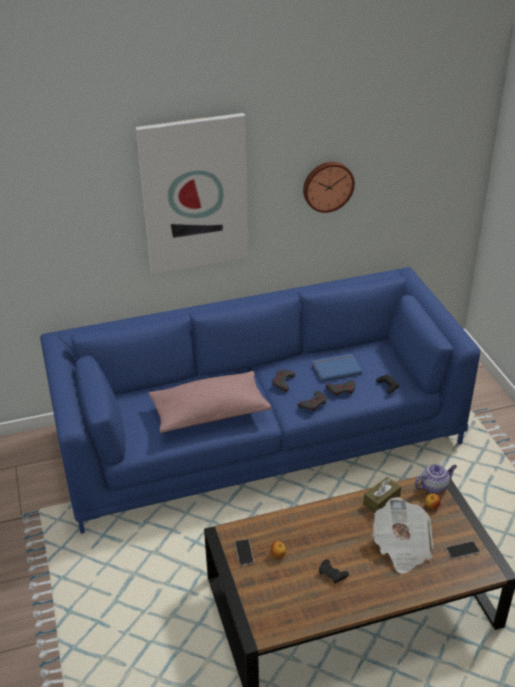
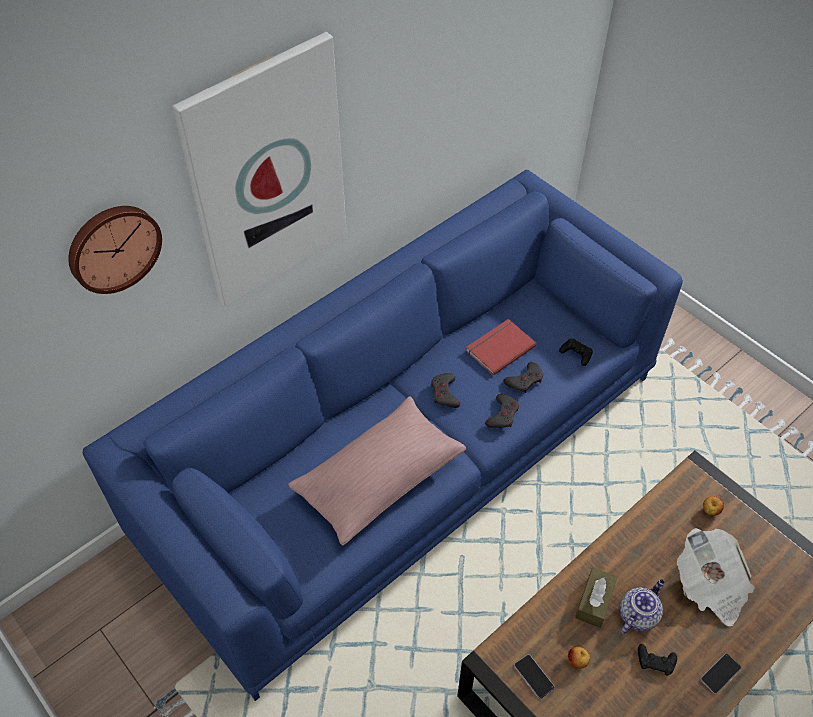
camera: 25 degrees left, 15 degrees up
wall clock [303,162,355,213] -> wall clock moved to [68,206,162,294]
blue book [312,353,362,382] -> red book [466,319,536,376]
brown tissue box [363,477,401,513] -> brown tissue box moved to [575,567,617,628]
teapot [414,464,457,494] -> teapot moved to [620,579,665,634]
phone [446,541,479,559] -> phone moved to [700,653,742,694]

